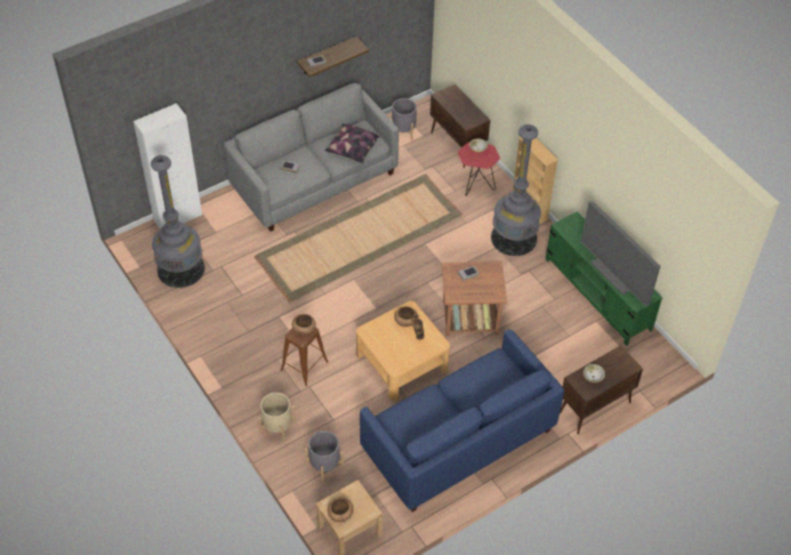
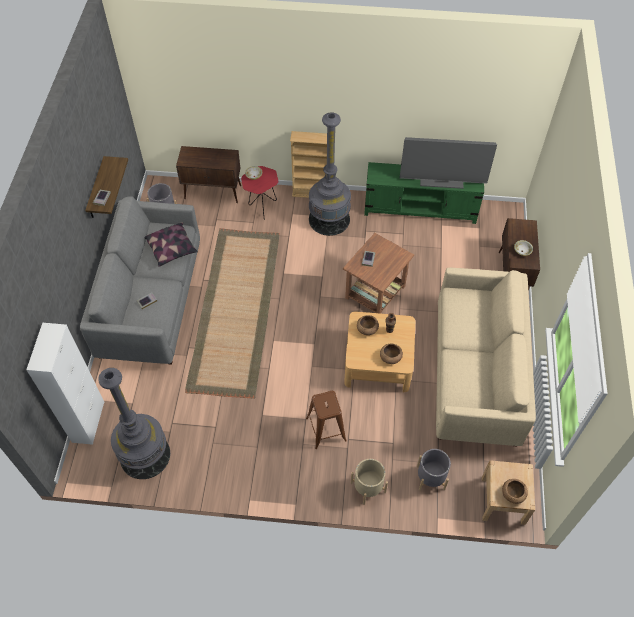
camera: 50 degrees left, 5 degrees up
brown bowl [292,314,316,335] -> brown bowl moved to [380,344,403,364]
blue sofa [360,329,564,512] -> beige sofa [436,268,536,446]

